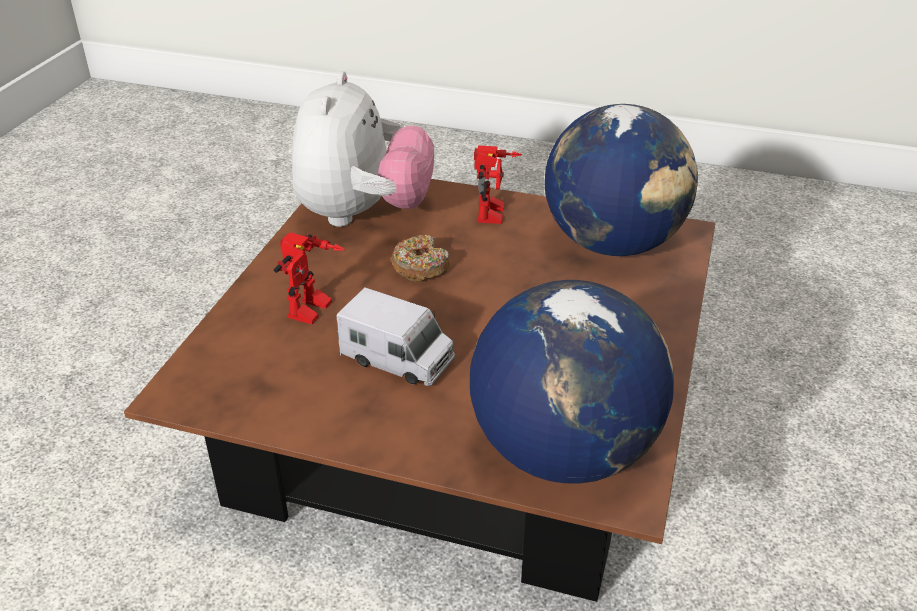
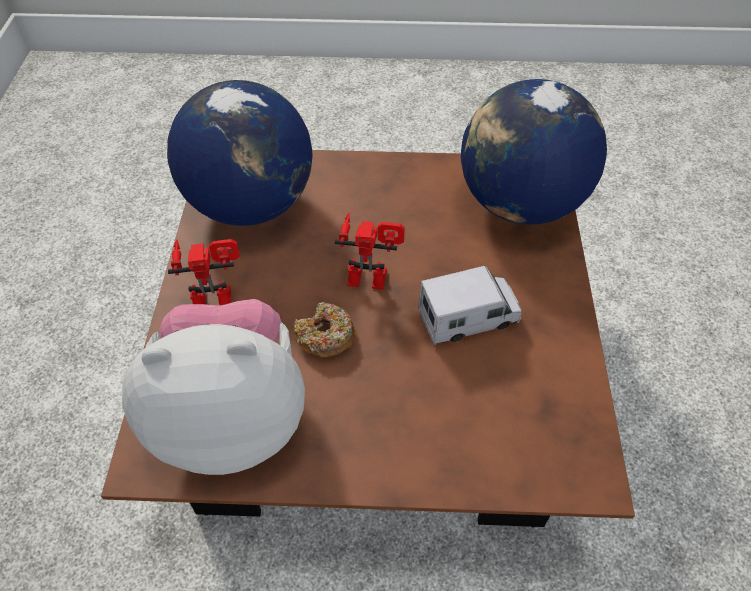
camera: 105 degrees left, 15 degrees up
toy robot [274,232,345,324] -> toy robot moved to [335,213,405,290]
toy truck [336,288,455,386] -> toy truck turned 60 degrees clockwise [418,265,522,345]

